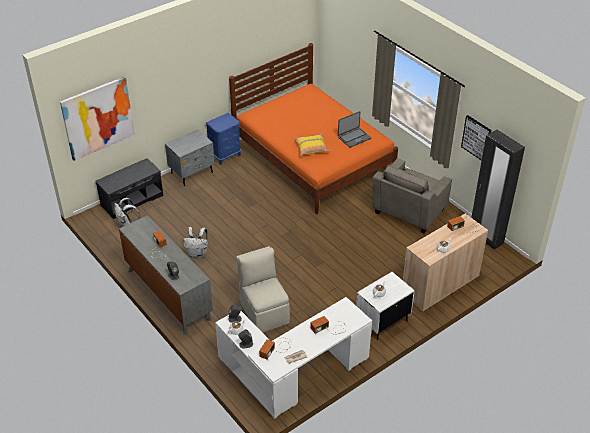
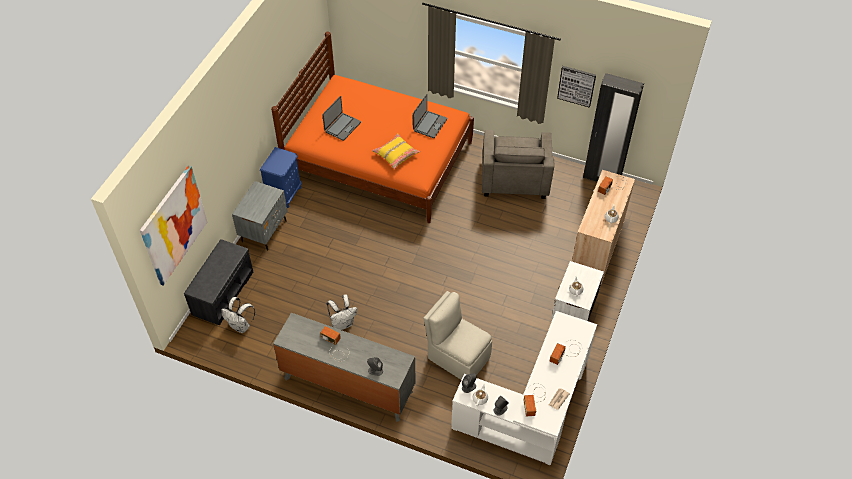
camera: 30 degrees left, 10 degrees up
none -> laptop [322,96,361,141]

